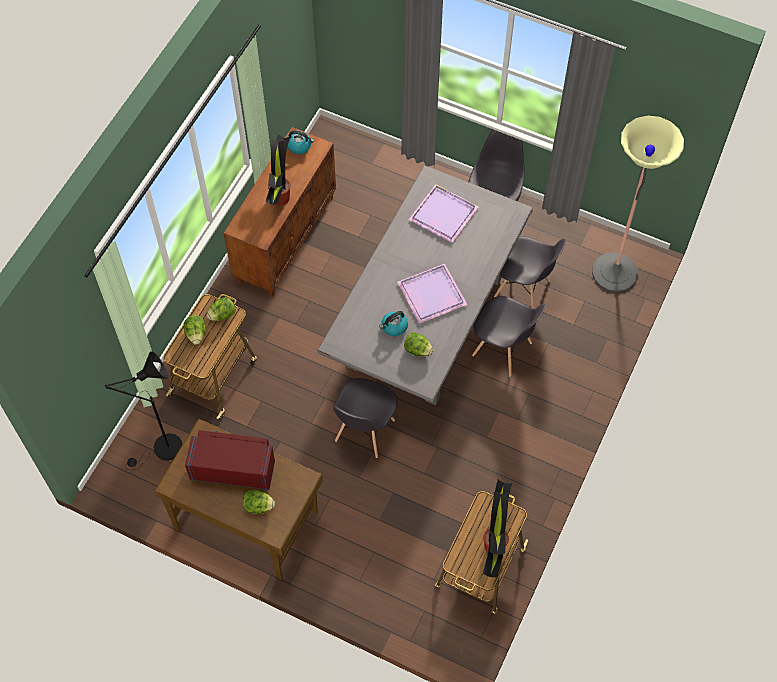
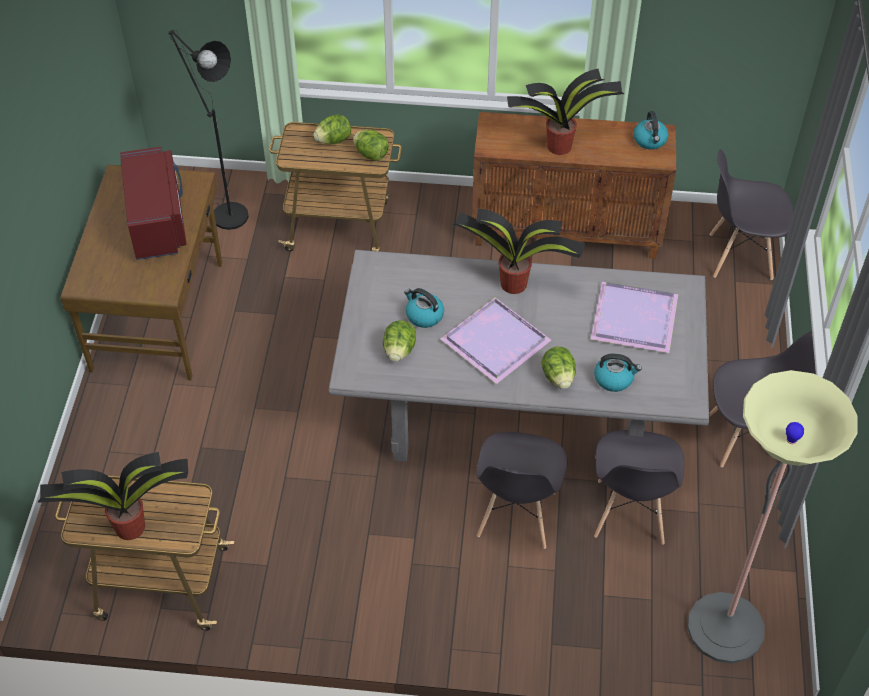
camera: 70 degrees right, 10 degrees down
lettuce [243,490,275,514] -> lettuce moved to [541,346,576,389]
grey chair [333,378,398,458] -> grey chair moved to [710,149,794,280]
none -> potted plant [453,209,585,294]
none -> kettle [594,354,642,392]

